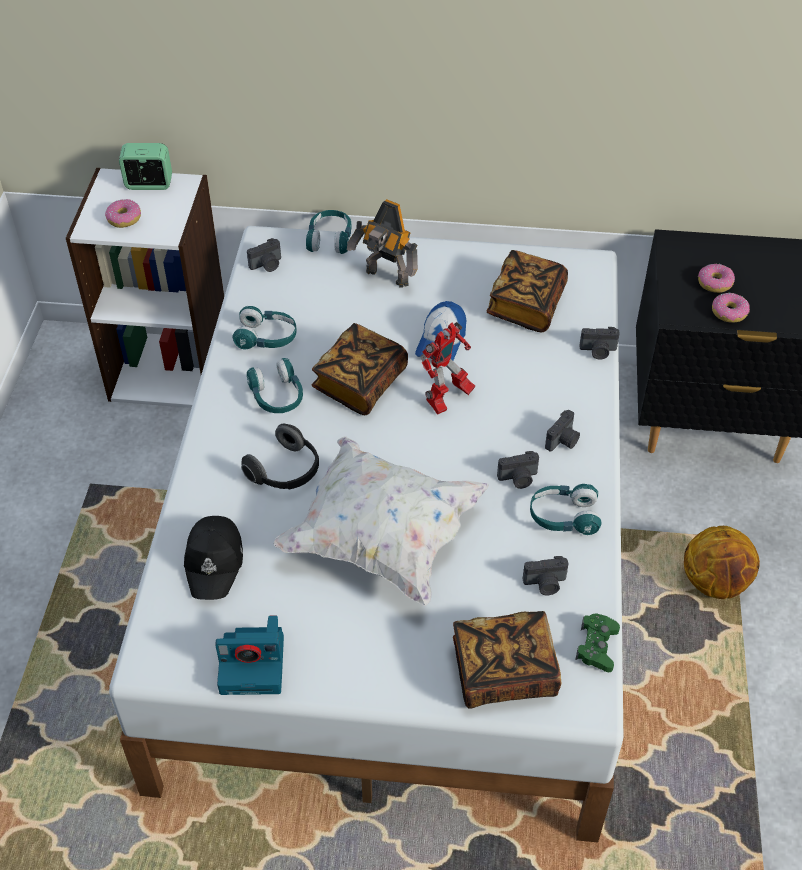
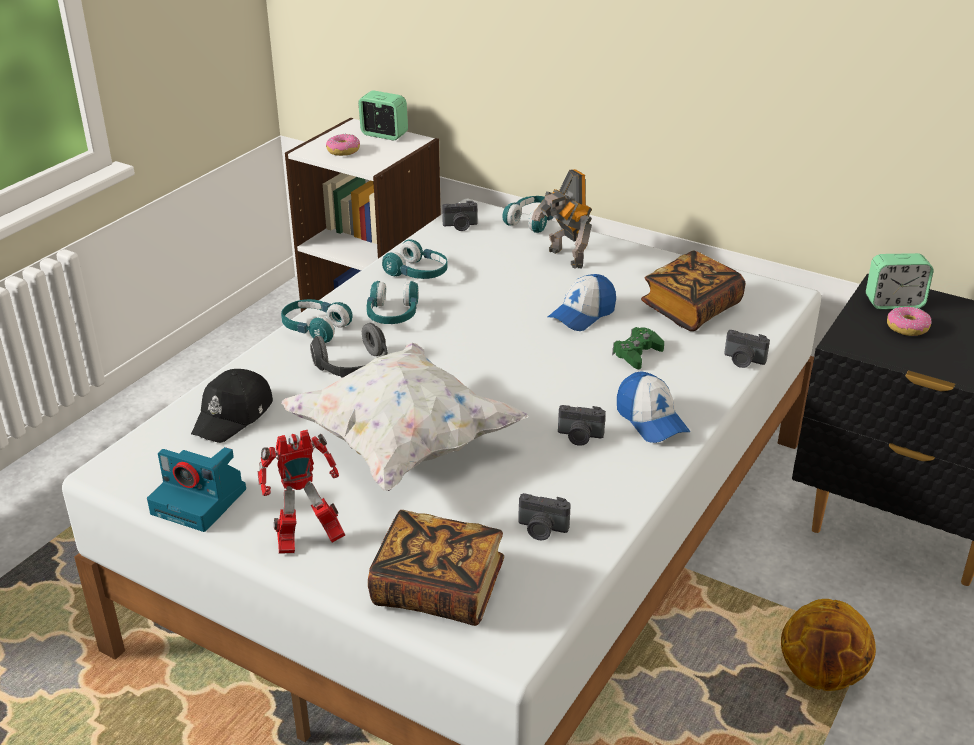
camera: 25 degrees right, 15 degrees down
book [312,323,408,415] -> none
toy robot [421,322,475,415] -> toy robot moved to [258,430,345,554]
turquoise headphones [530,484,602,535] -> turquoise headphones moved to [281,299,352,343]
camera [545,410,580,451] -> cap [617,372,690,443]
green game controller [575,614,620,672] -> green game controller moved to [612,327,664,369]
donut [712,293,750,323] -> none
none -> alarm clock [866,253,934,310]

